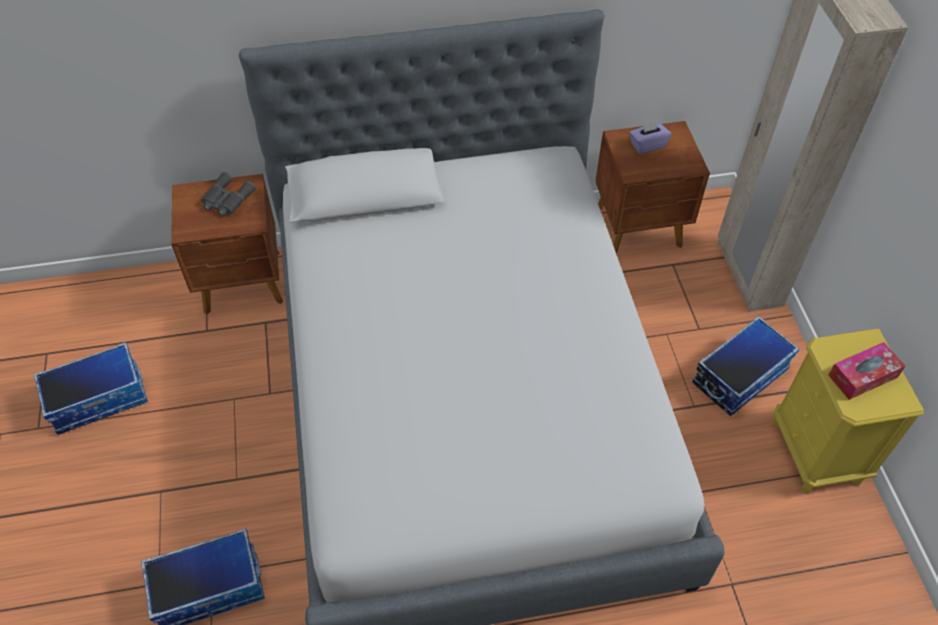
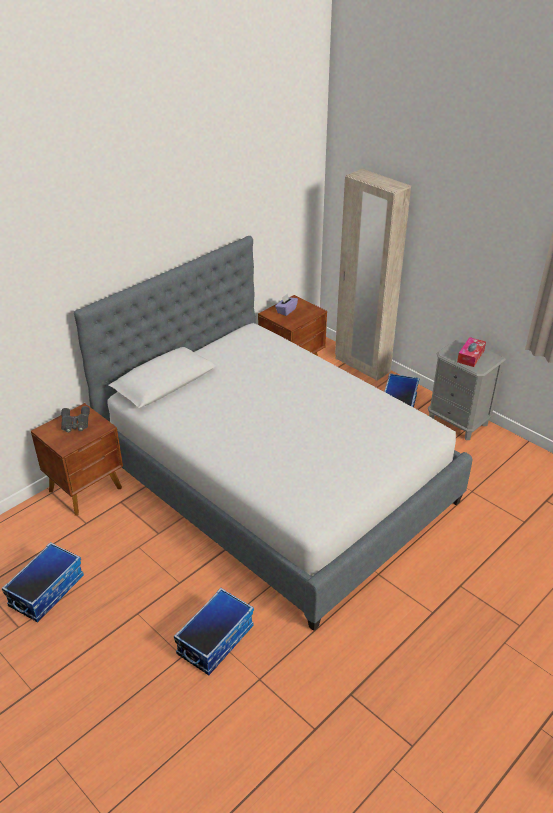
camera: 35 degrees left, 15 degrees down
yellow nightstand [772,329,924,494] -> grey nightstand [428,337,506,440]

